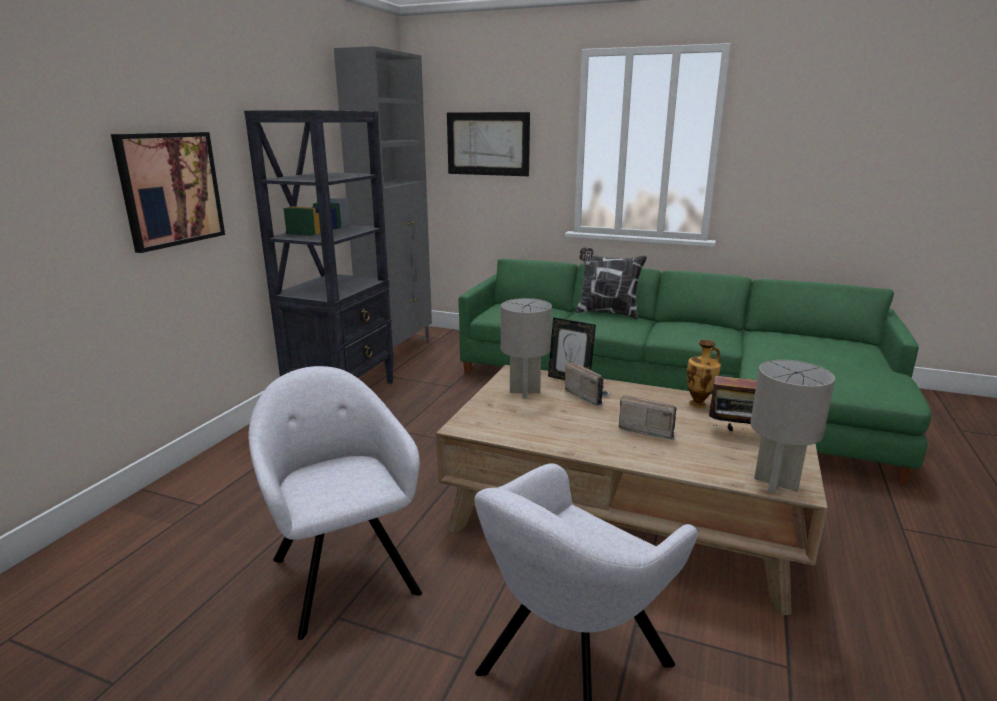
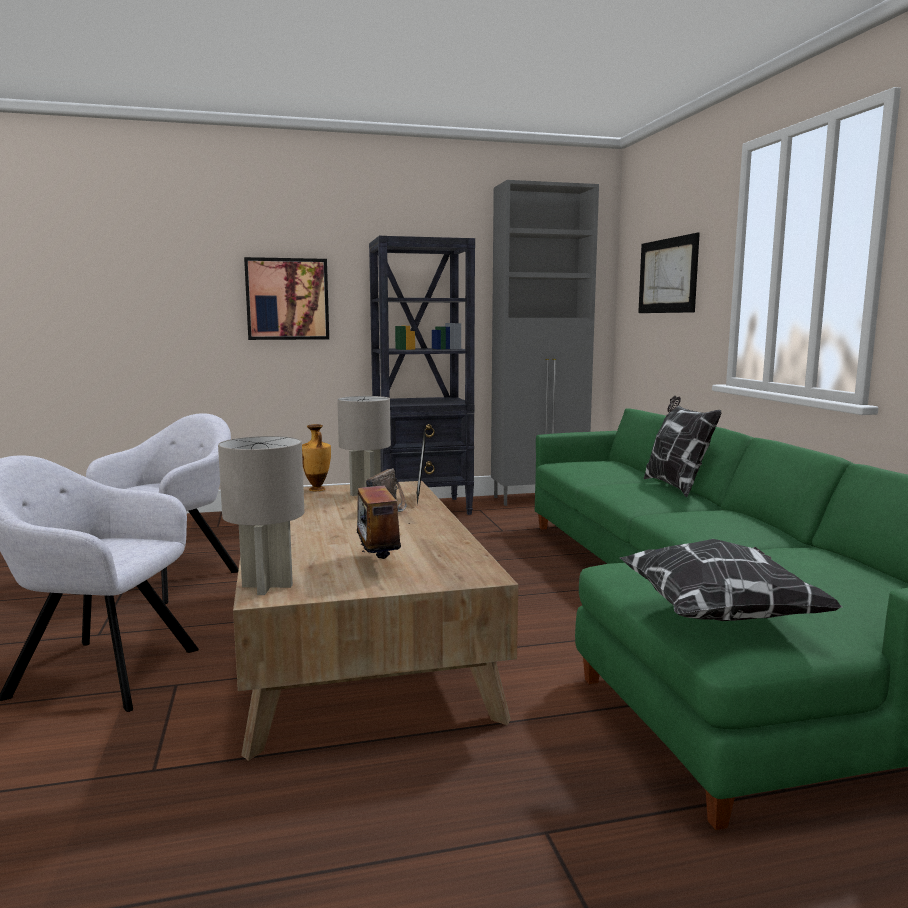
camera: 55 degrees right, 10 degrees down
radio [619,395,677,440] -> none
vase [687,340,721,408] -> vase moved to [302,424,331,491]
none -> pillow [620,539,843,621]

